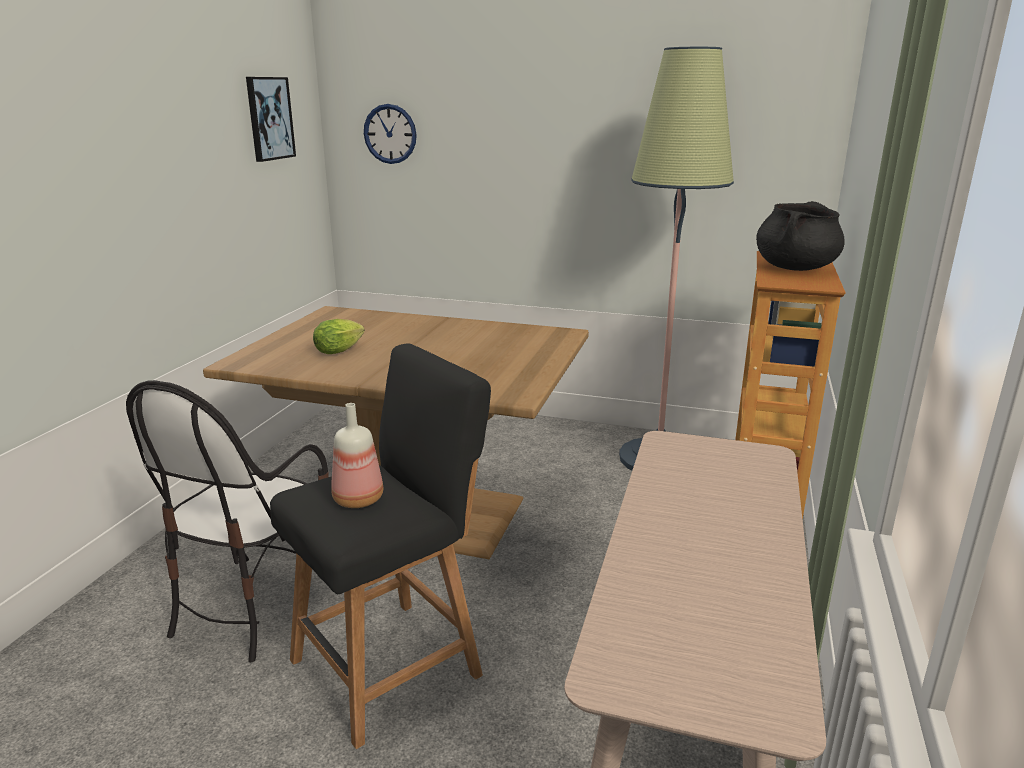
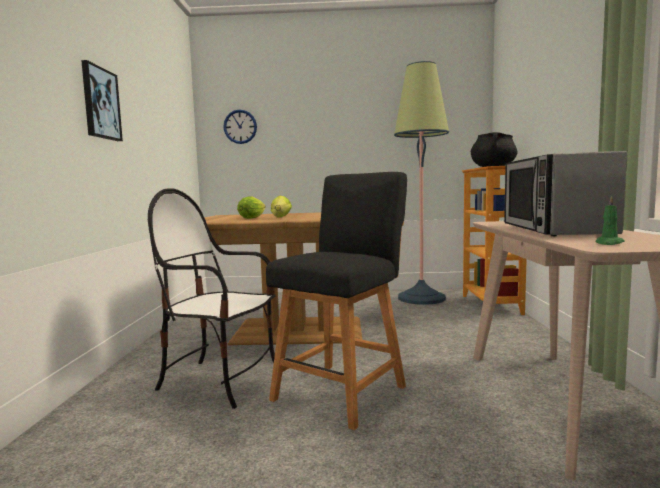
camera: 15 degrees left, 15 degrees down
chair [126,380,329,663] -> chair turned 105 degrees clockwise [148,189,276,409]
picture [246,77,296,162] -> picture moved to [81,60,123,141]
bottle [331,403,383,508] -> none
none -> lettuce [271,196,292,217]
none -> microwave [504,151,627,236]
none -> green candle [596,196,624,245]

